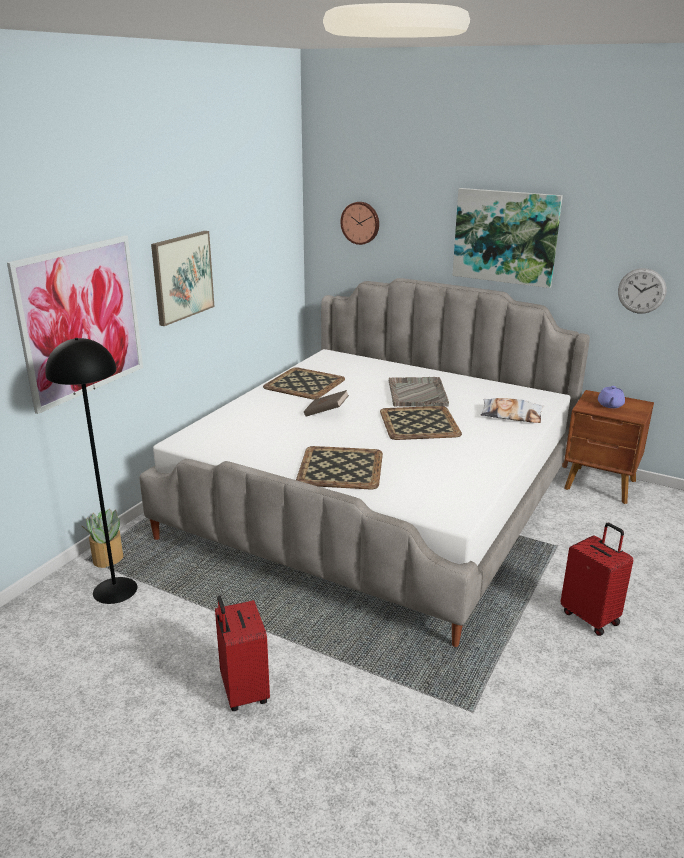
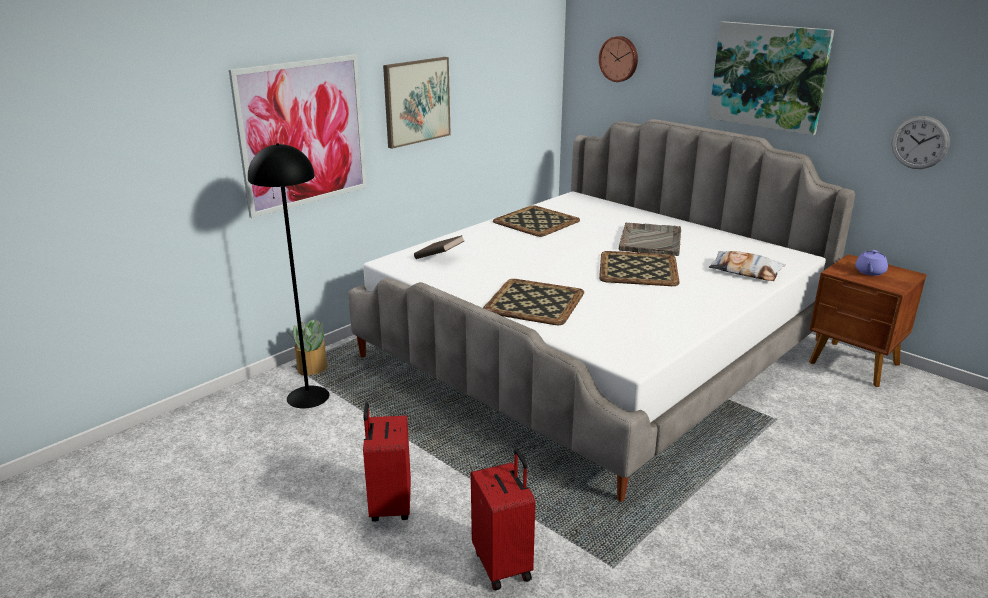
camera: 15 degrees right, 0 degrees up
brown book [304,390,349,417] -> brown book moved to [414,235,464,259]
red suitcase [561,523,633,636] -> red suitcase moved to [471,449,535,590]

